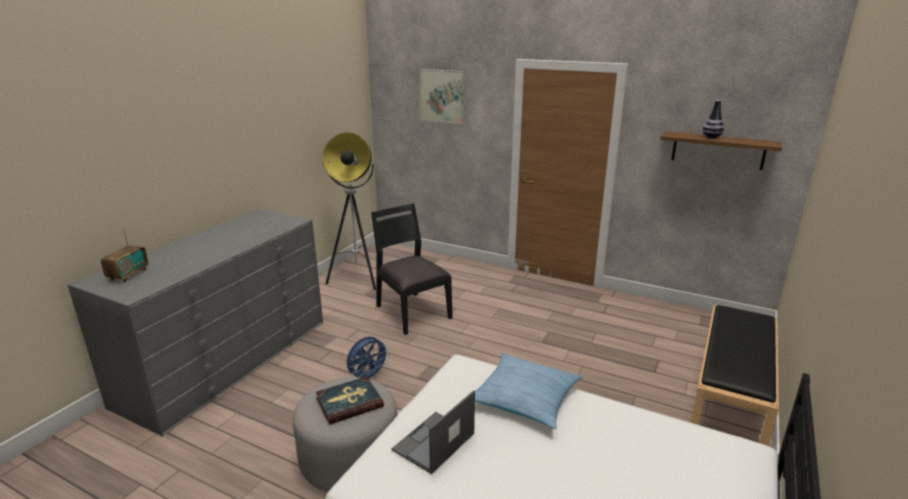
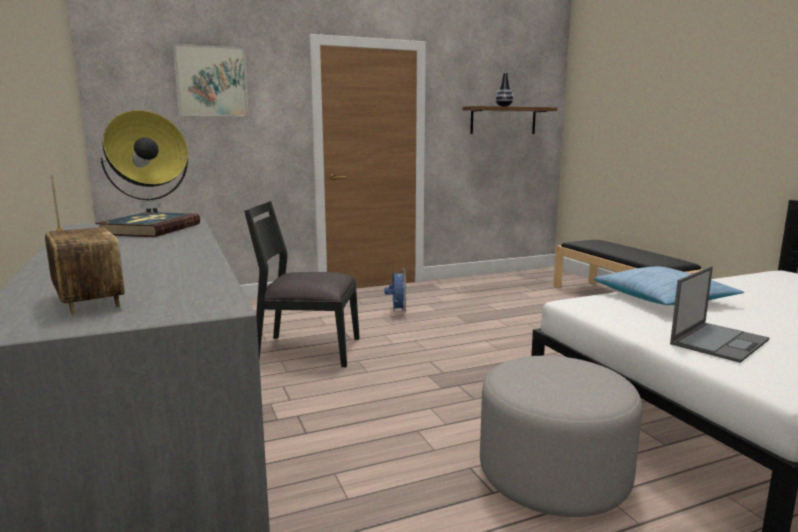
camera: 50 degrees left, 10 degrees down
book [316,376,384,425] -> book moved to [95,212,200,237]
blue fan [347,337,390,379] -> blue fan moved to [385,268,407,313]
laptop [391,390,475,474] -> laptop turned 120 degrees counterclockwise [670,266,770,363]

